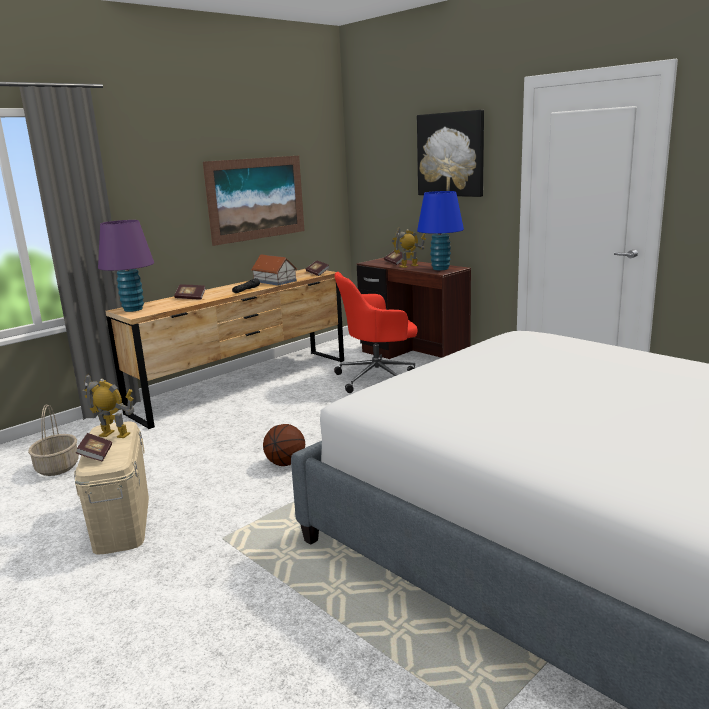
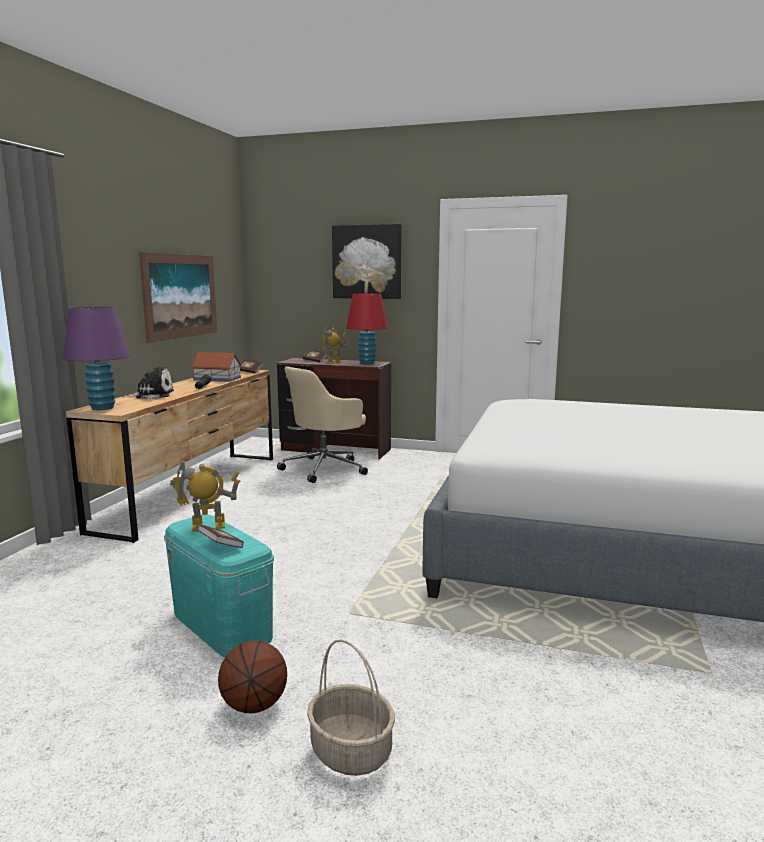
camera: 30 degrees left, 5 degrees down
basket [28,404,79,476] -> basket moved to [307,640,395,776]
beige storage box [74,421,149,555] -> turquoise storage box [164,515,274,658]
book [174,285,206,300] -> plush toy [123,367,174,399]
basketball [263,424,305,466] -> basketball moved to [218,640,287,713]
red office chair [334,272,417,393] -> beige office chair [277,367,368,483]
blue table lamp [417,191,464,270] -> red table lamp [346,294,388,364]

